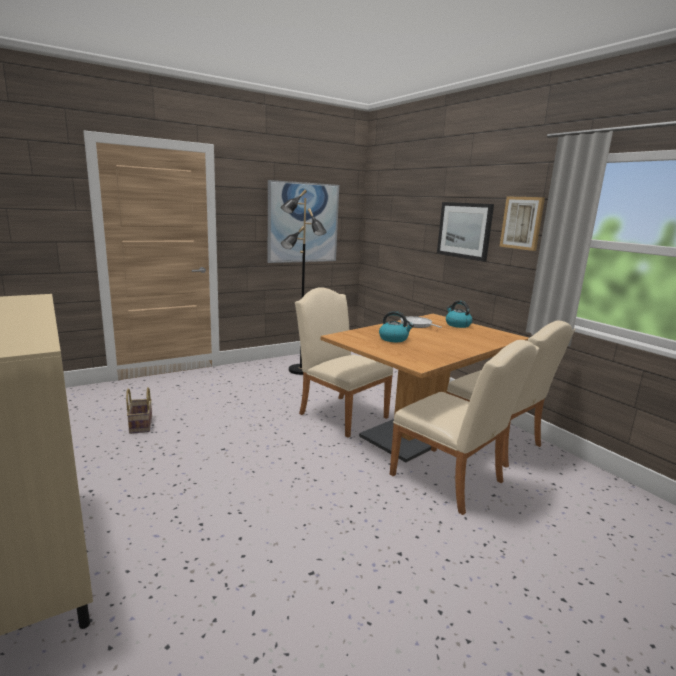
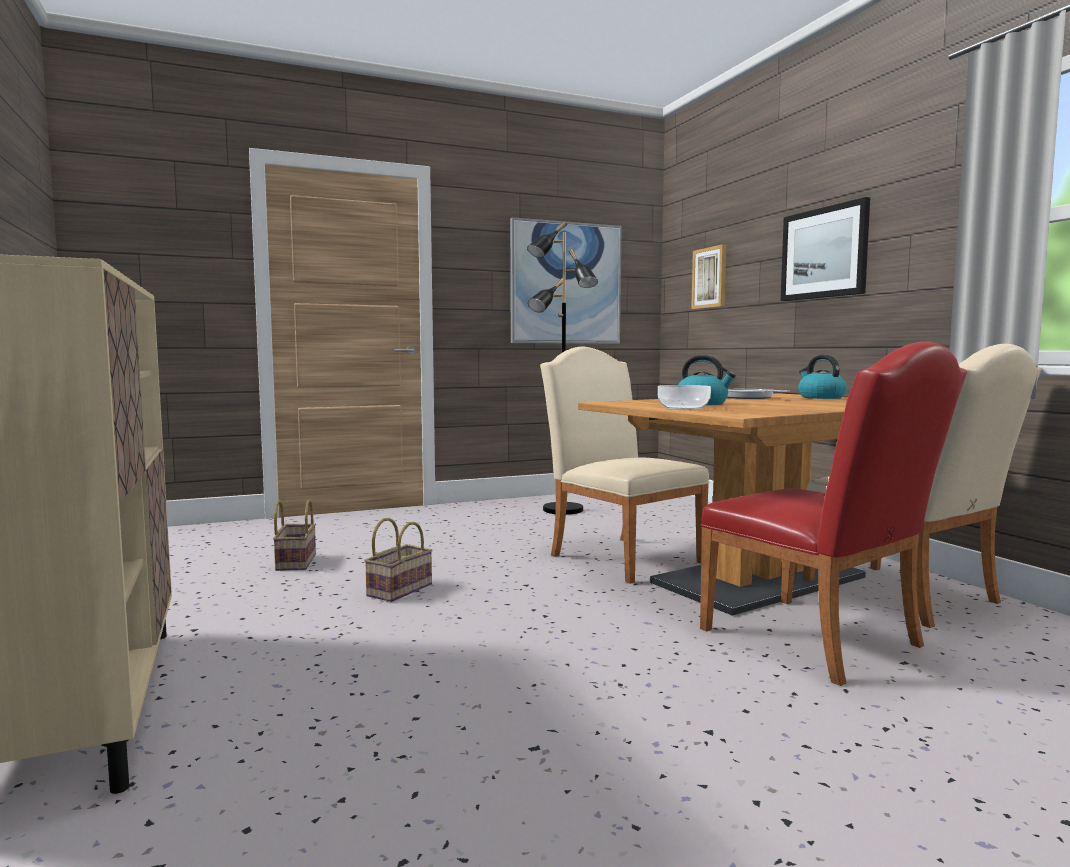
camera: 10 degrees right, 10 degrees down
beige chair [390,340,539,515] -> red chair [700,342,967,686]
picture [499,196,545,251] -> picture moved to [691,244,726,309]
none -> basket [364,518,433,602]
none -> bowl [658,385,711,410]

